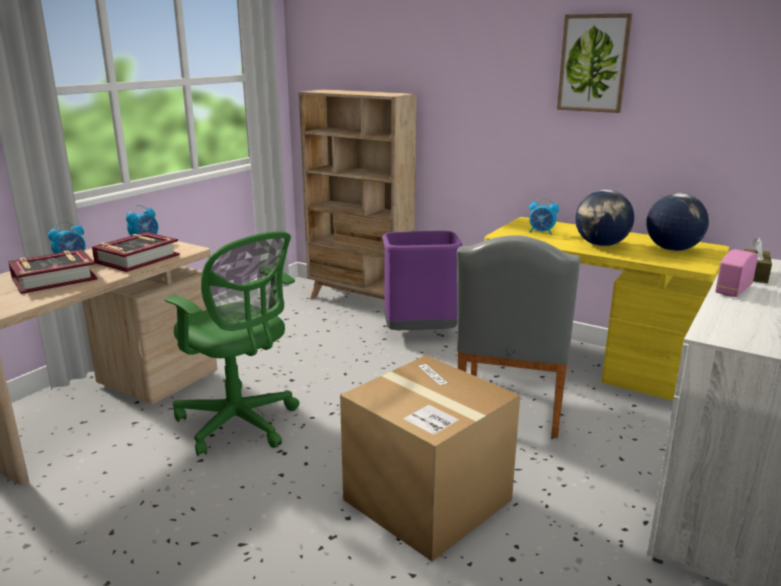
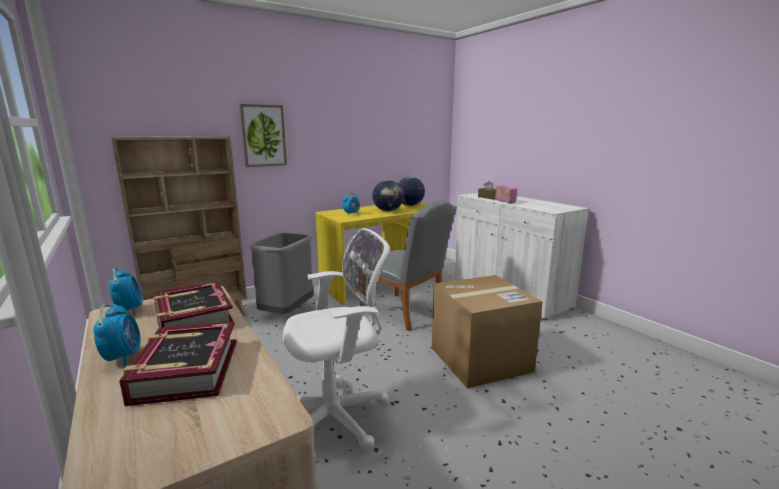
camera: 65 degrees left, 5 degrees down
green office chair [164,231,300,456] -> white office chair [283,228,390,450]
purple trash can [382,231,463,330] -> grey trash can [249,233,313,314]
picture [557,13,632,113] -> picture moved to [239,104,287,167]

